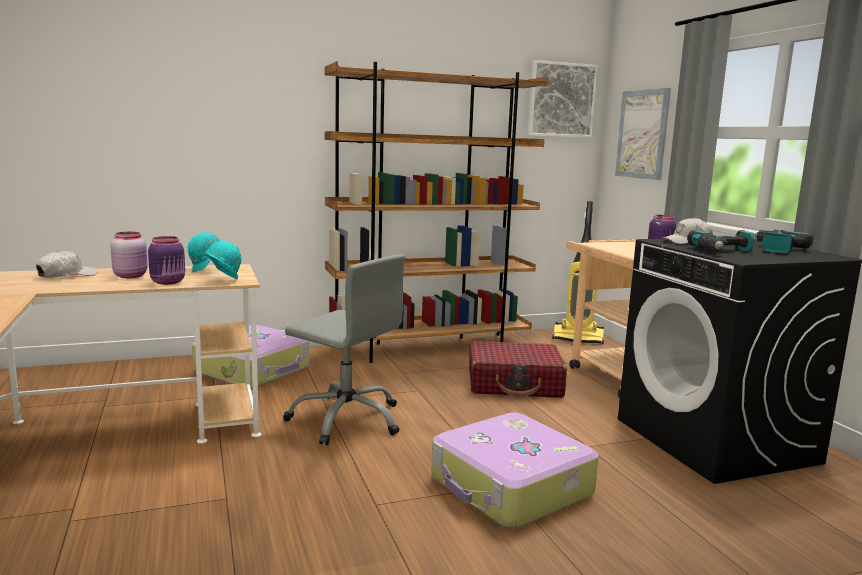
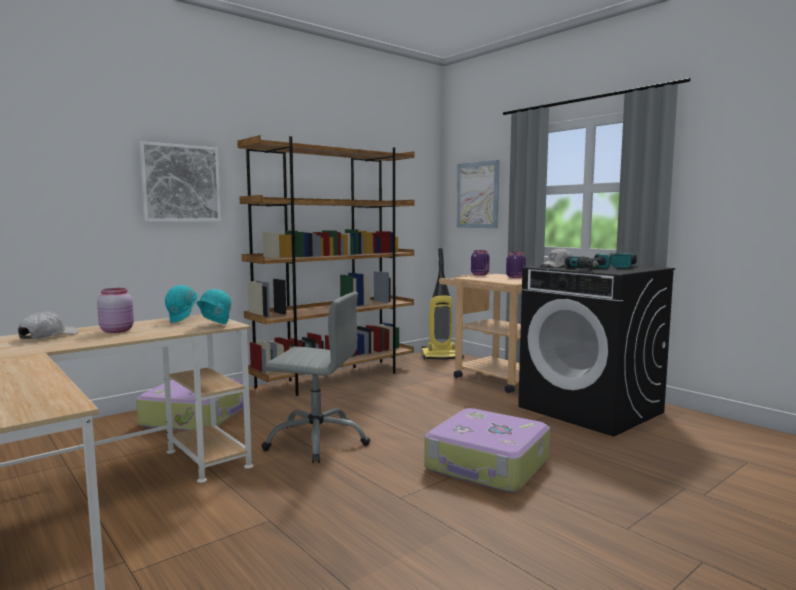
camera: 20 degrees left, 5 degrees down
purple jar [148,236,185,285] -> purple jar moved to [471,250,490,276]
red suitcase [469,341,567,398] -> none
picture [528,60,598,138] -> picture moved to [139,141,221,222]

